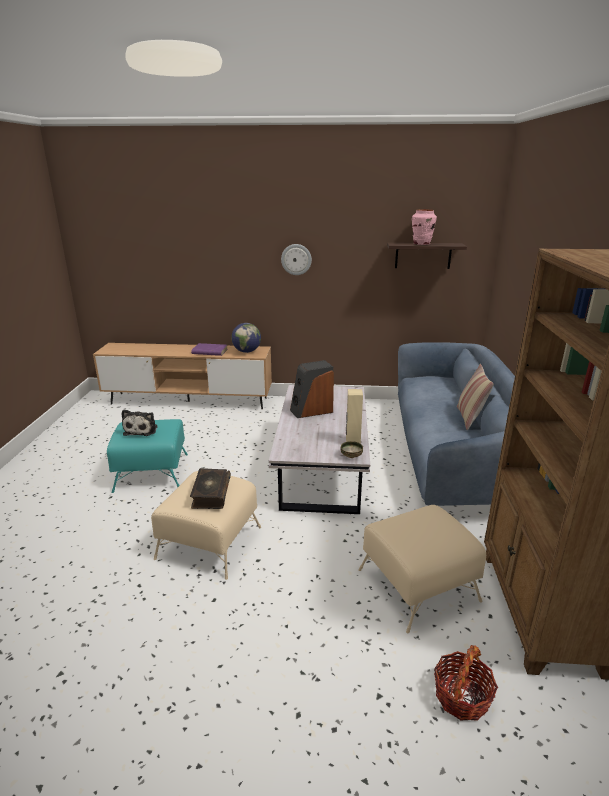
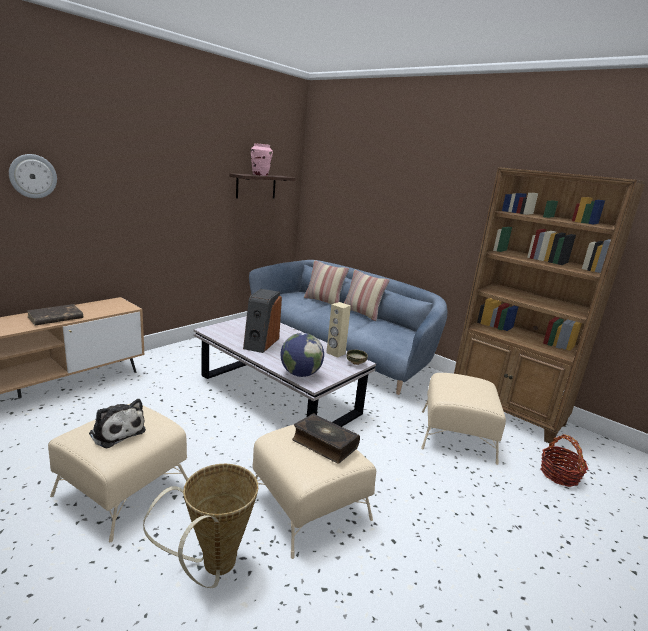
camera: 55 degrees left, 5 degrees down
turquoise ottoman [107,419,188,493] -> beige ottoman [48,403,188,542]
purple book [191,343,228,356] -> brown book [27,304,83,325]
globe [231,323,261,353] -> globe moved to [281,333,324,377]
wall clock [281,244,312,275] -> wall clock moved to [9,154,57,198]
none -> basket [143,464,258,588]
none -> pillow [304,260,349,304]

